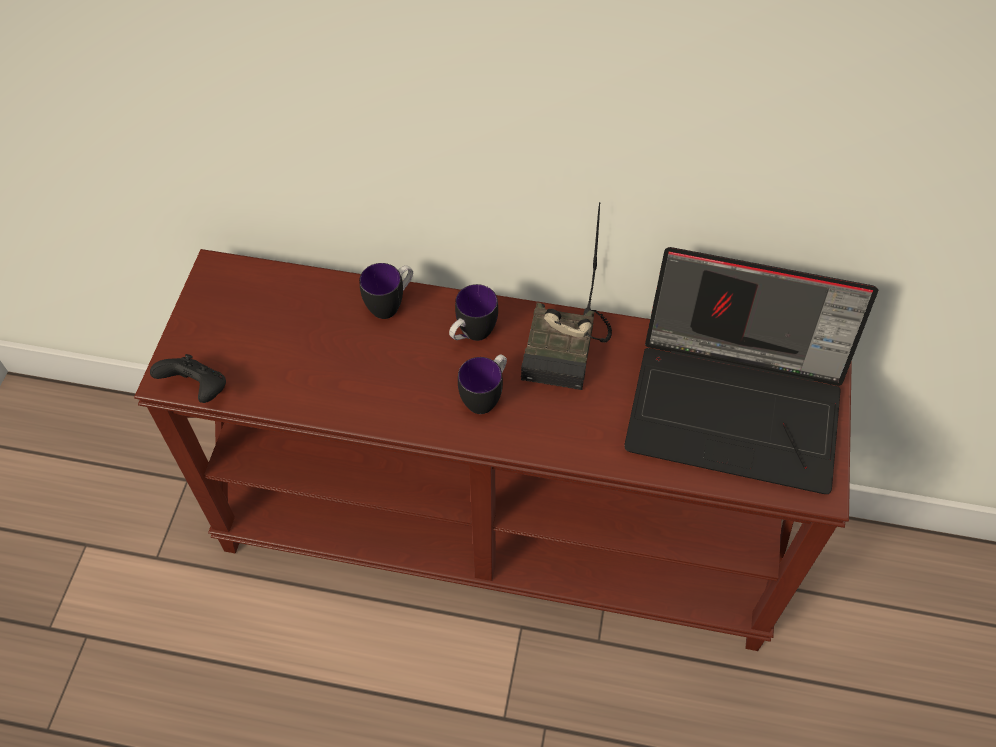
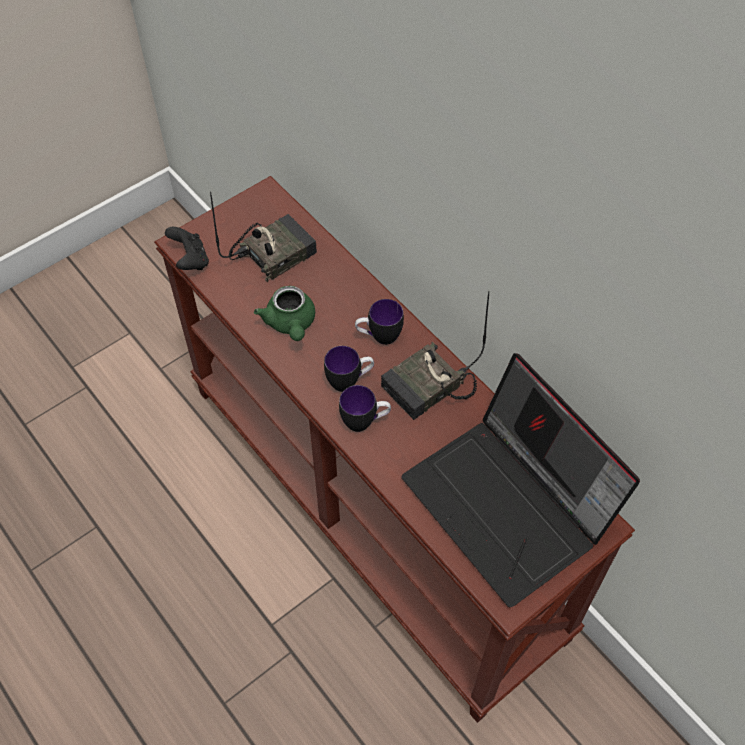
camera: 40 degrees right, 0 degrees up
mug [359,263,413,319] -> mug moved to [339,385,391,432]
none -> radio [210,191,317,282]
none -> green teapot [254,286,315,341]

